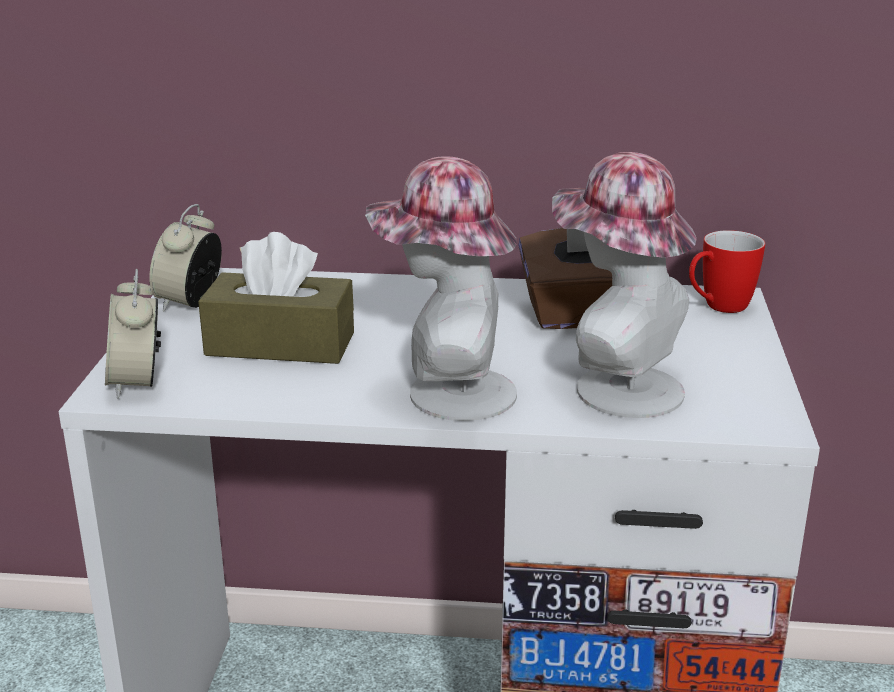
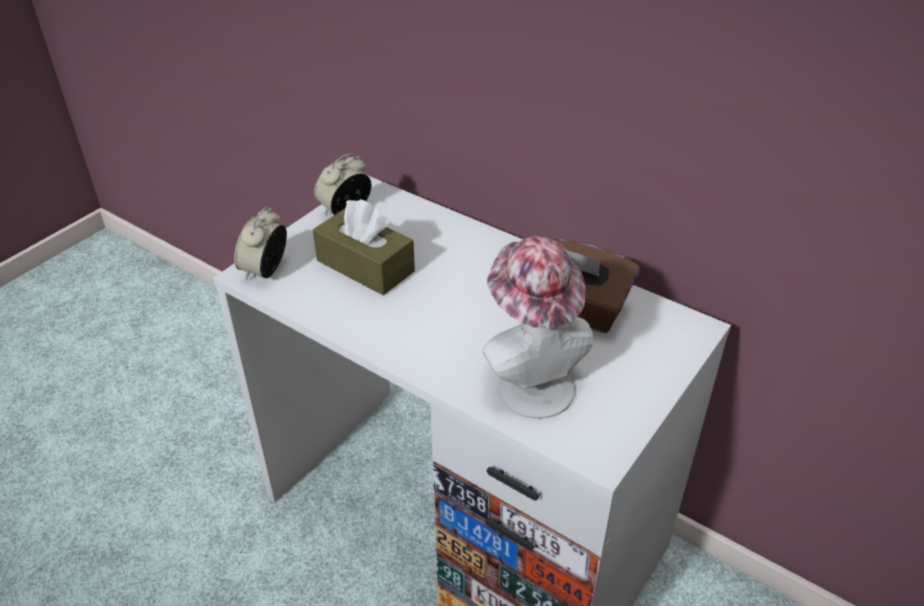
camera: 30 degrees right, 15 degrees up
hat [365,156,517,421] -> none
mug [689,230,765,313] -> none

